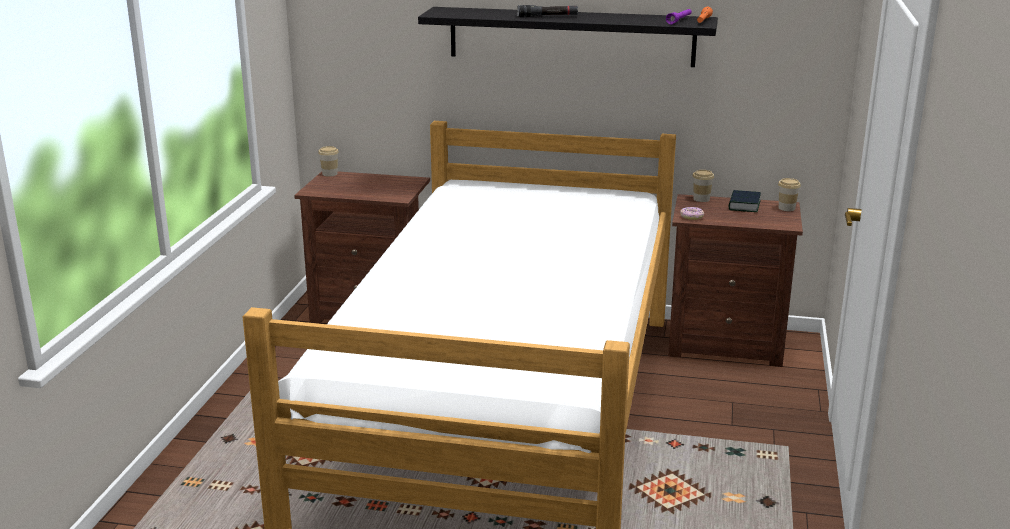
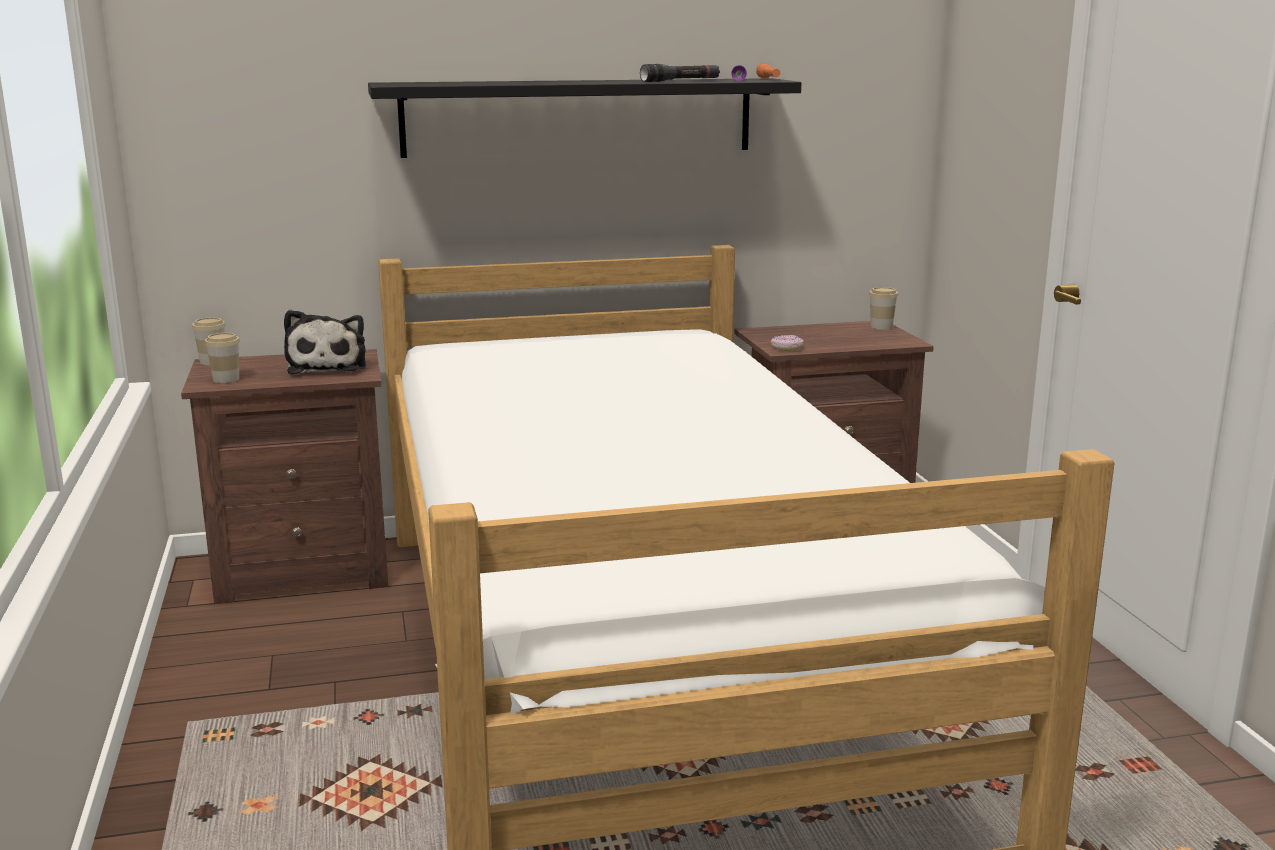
camera: 25 degrees left, 5 degrees down
black flashlight [517,5,578,17] -> black flashlight moved to [640,64,720,82]
cup [693,170,714,202] -> cup moved to [204,333,240,383]
book [729,190,761,212] -> none
none -> plush toy [284,310,366,374]

